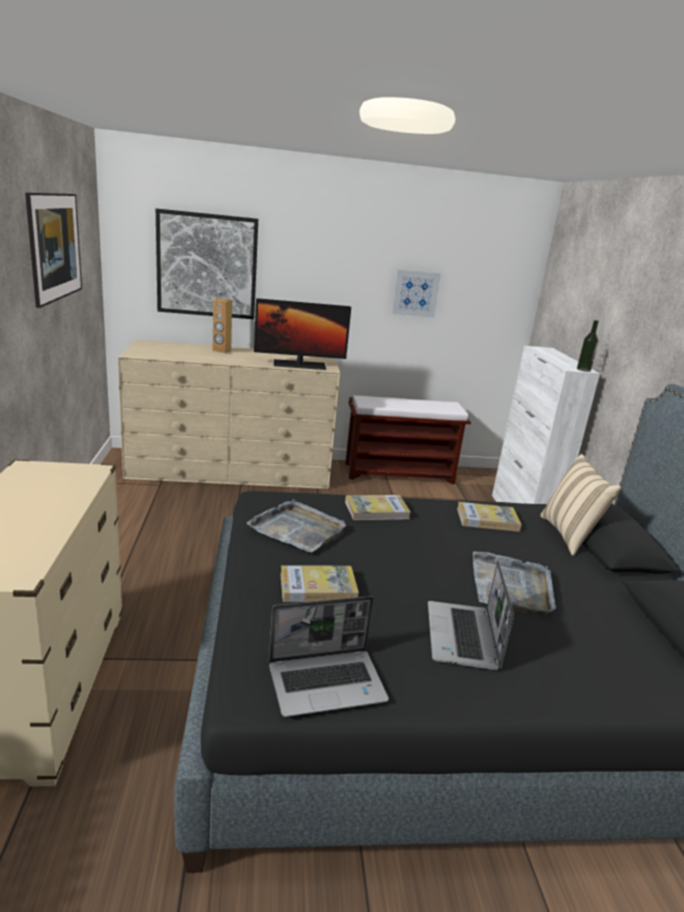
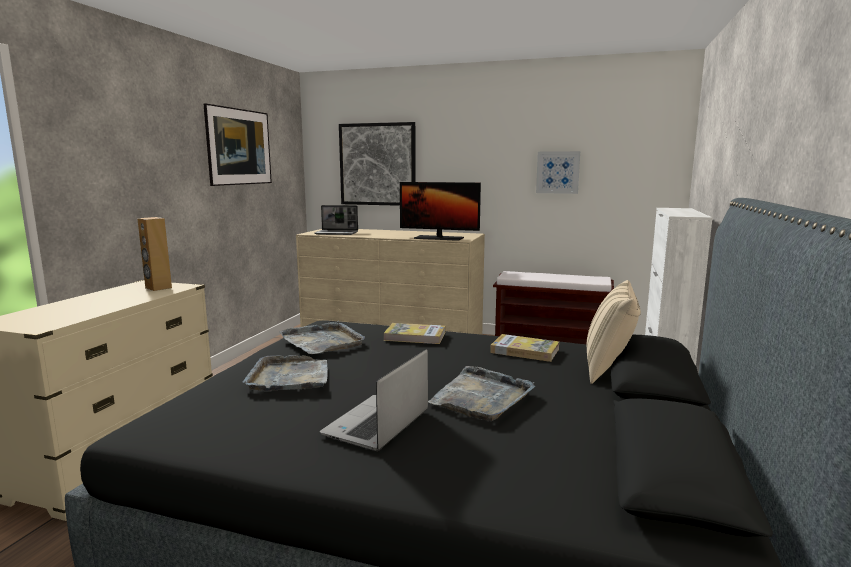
camera: 25 degrees right, 10 degrees down
brown speaker [213,298,232,353] -> brown speaker moved to [137,217,172,291]
laptop [269,596,389,717] -> laptop moved to [315,205,358,235]
book [280,565,359,602] -> grey tray [243,355,328,391]
bottle [577,320,599,372] -> none

